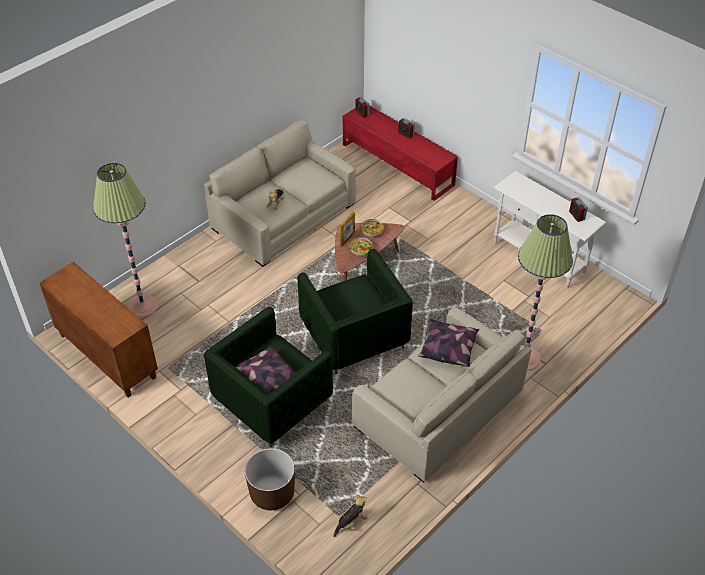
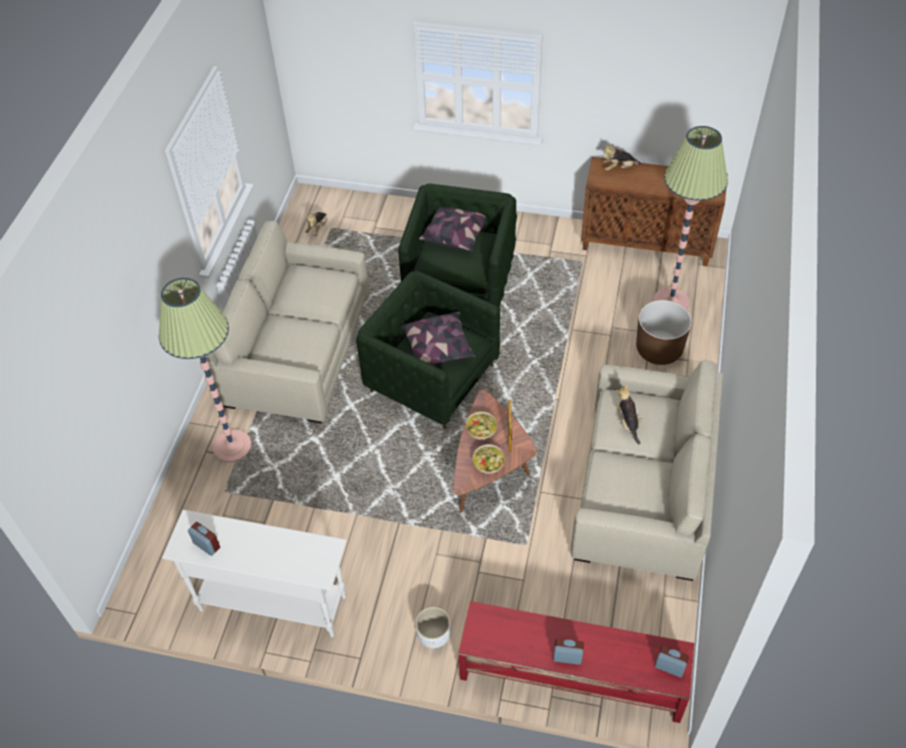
camera: 150 degrees right, 5 degrees up
brown planter [245,448,295,510] -> brown planter moved to [636,300,692,365]
pillow [418,319,479,367] -> pillow moved to [401,312,476,366]
none -> white planter [415,607,451,648]
none -> plush toy [602,144,641,171]

